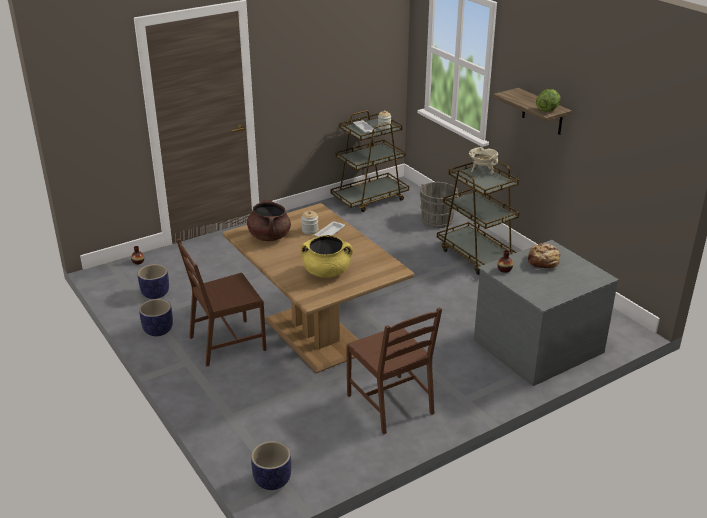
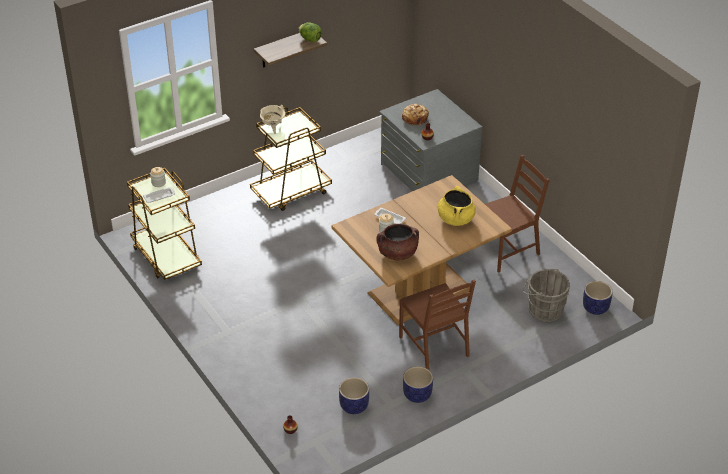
camera: 90 degrees left, 10 degrees up
grey bucket [419,182,462,228] -> grey bucket moved to [523,269,570,322]

